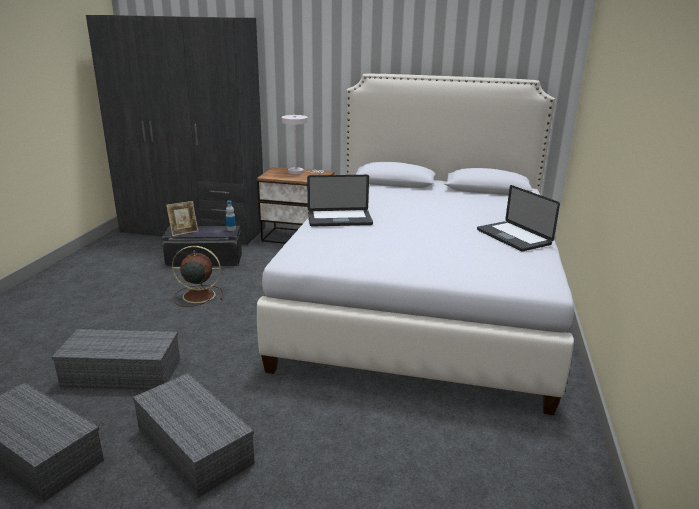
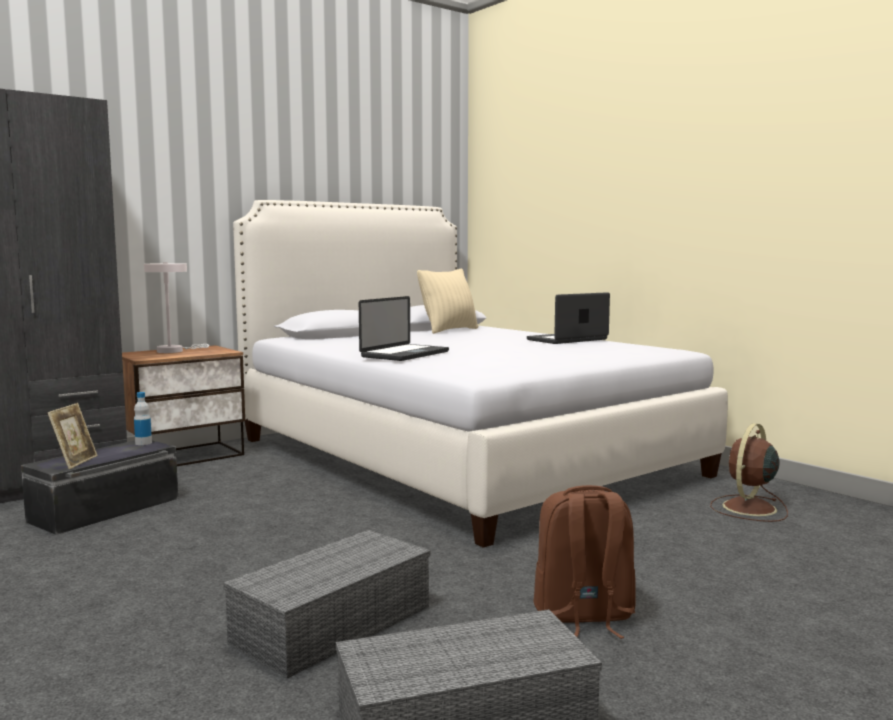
camera: 50 degrees left, 15 degrees down
grey storage box [133,373,255,498] -> brown backpack [533,485,636,639]
brown fan [172,246,223,307] -> brown fan moved to [710,423,788,522]
laptop [477,185,560,251] -> laptop turned 135 degrees clockwise [527,292,610,344]
none -> beige pillow [417,269,478,334]

